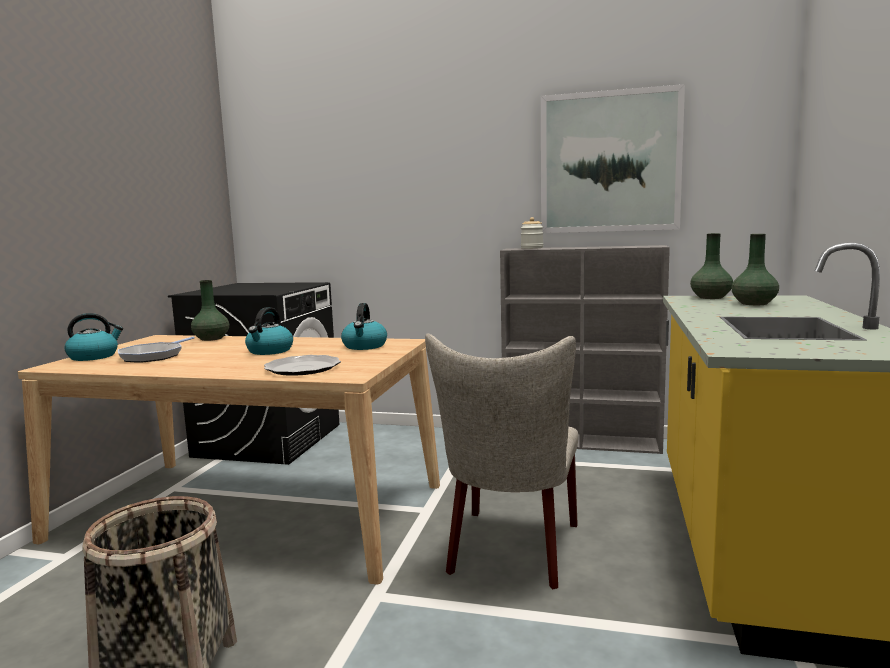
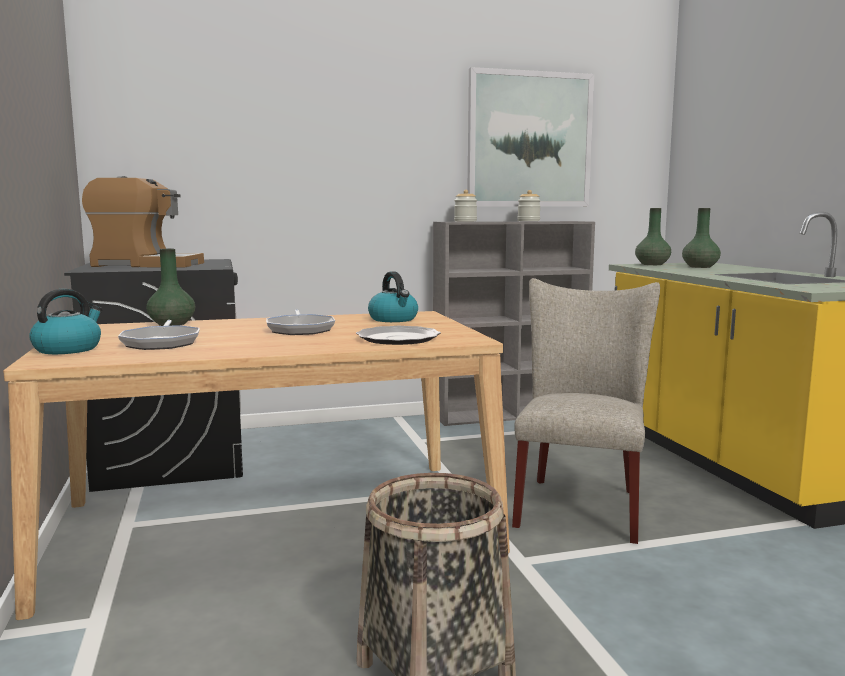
camera: 30 degrees left, 0 degrees up
kettle [245,307,293,355] -> frying pan [266,310,335,335]
beige chair [425,333,578,590] -> beige chair turned 150 degrees counterclockwise [512,278,660,544]
none -> coffee machine [82,176,204,268]
none -> jar [517,190,541,221]

